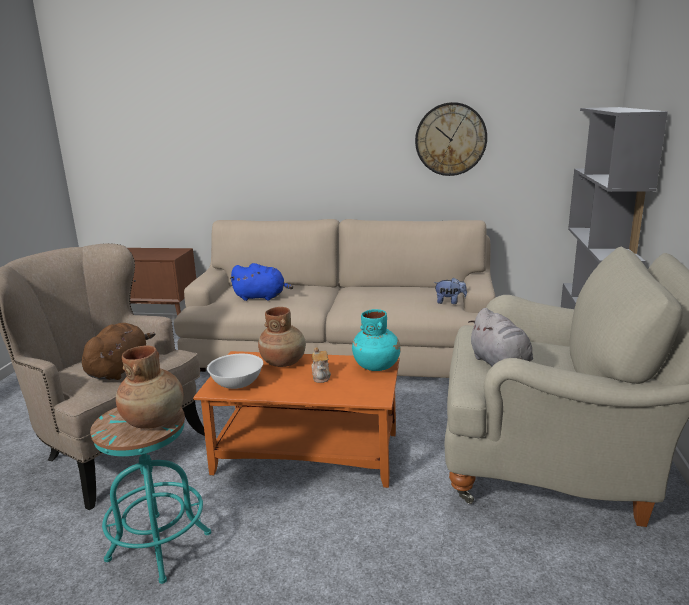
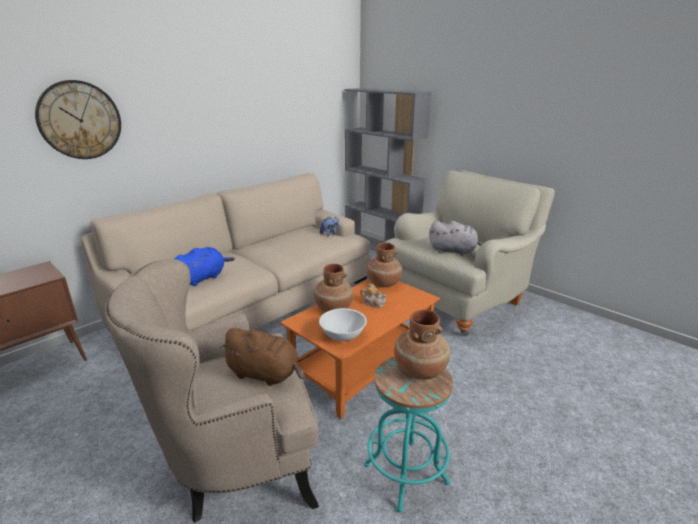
camera: 55 degrees left, 5 degrees up
brown plush toy [82,323,155,380] -> brown plush toy turned 150 degrees clockwise [219,328,305,386]
turquoise vase [352,309,401,371] -> brown vase [367,242,402,287]
wall clock [415,102,487,176] -> wall clock moved to [35,80,121,159]

